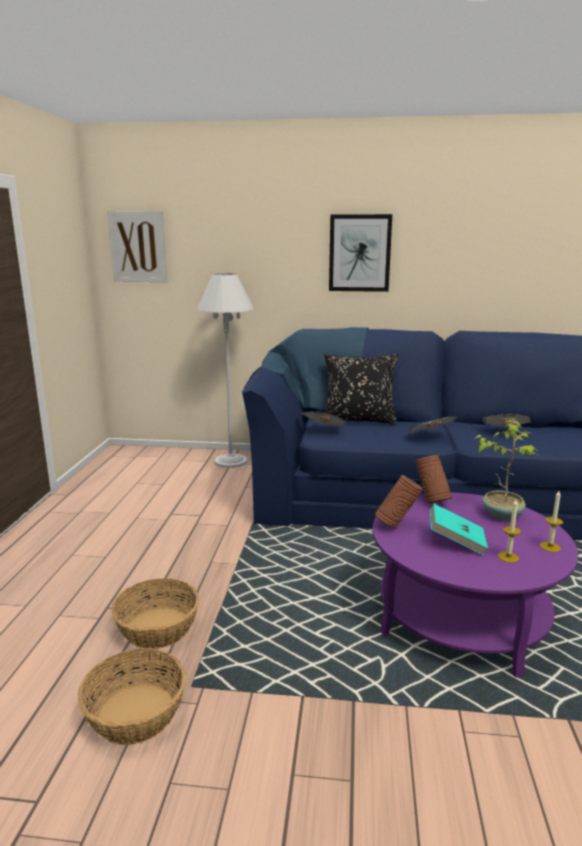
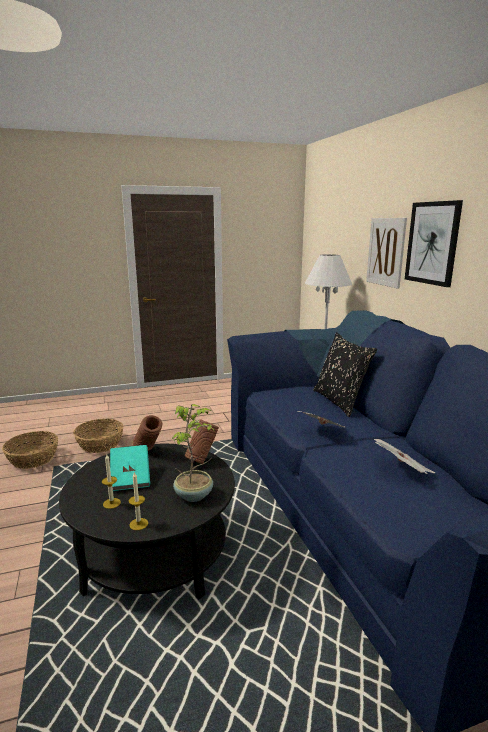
camera: 65 degrees right, 0 degrees up
picture [107,211,167,282] -> picture moved to [366,218,407,289]
newspaper [301,411,346,426] -> none
purple coffee table [373,493,578,677] -> black coffee table [59,444,235,600]

